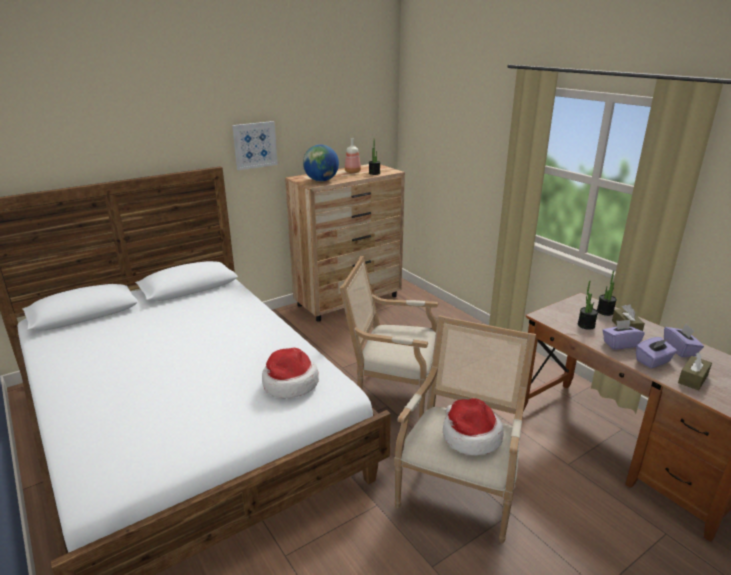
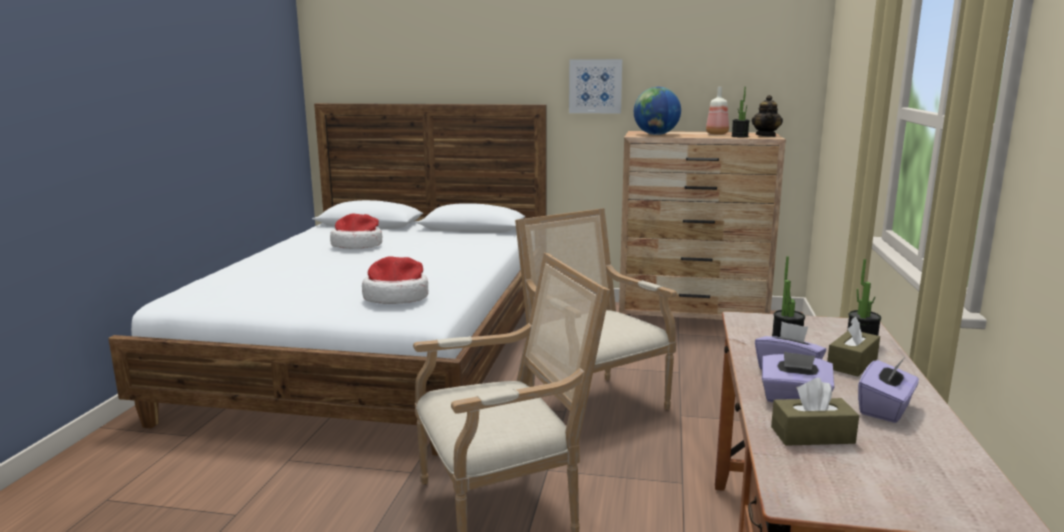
camera: 45 degrees right, 10 degrees down
hat [443,398,504,455] -> hat moved to [330,213,382,249]
none -> teapot [751,95,783,137]

